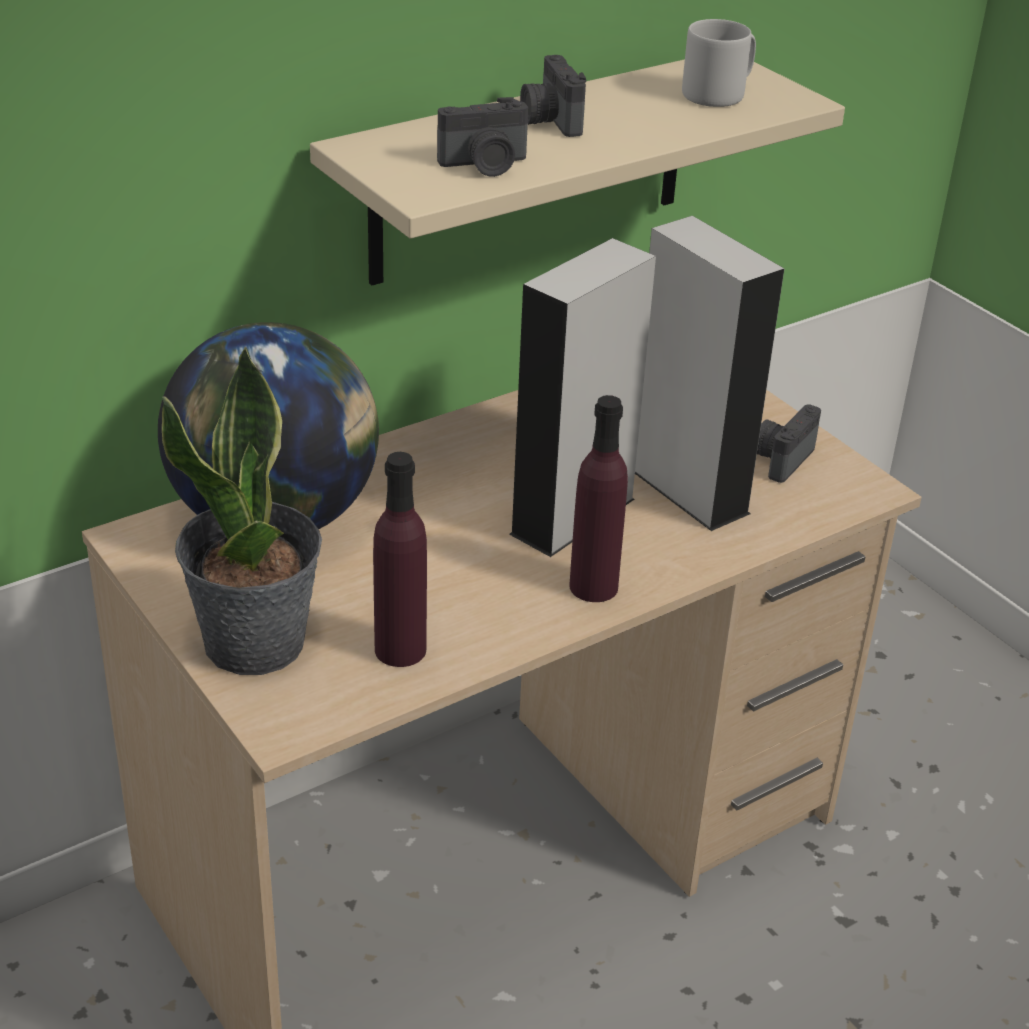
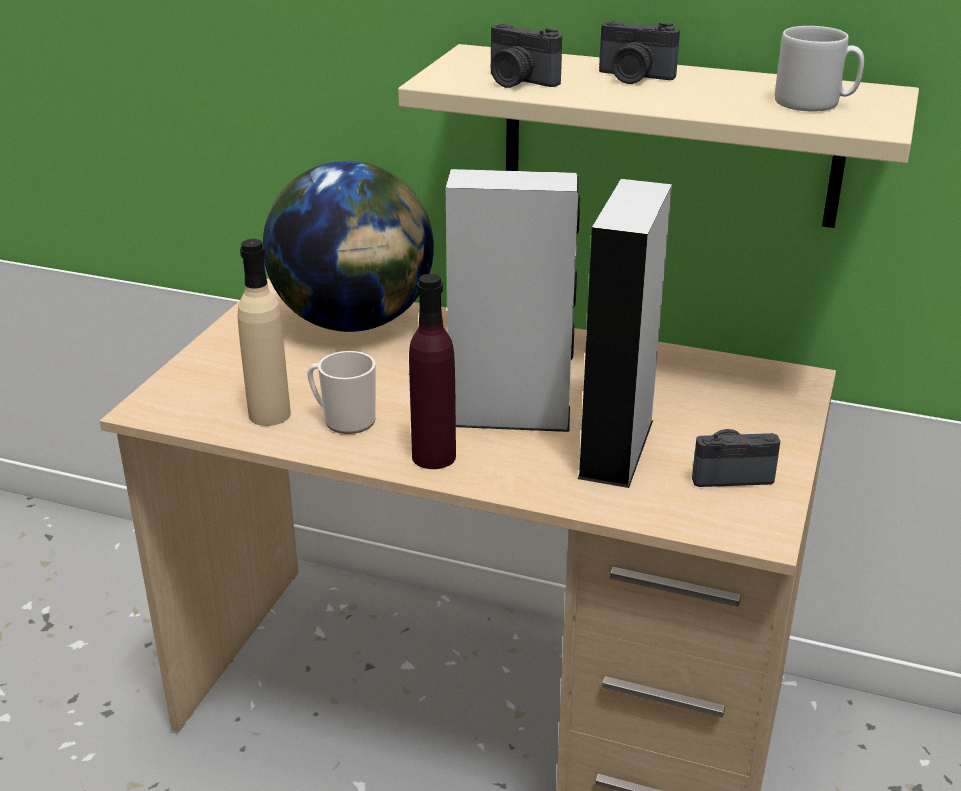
camera: 55 degrees right, 5 degrees down
potted plant [162,346,322,675] -> none
purple bottle [373,452,427,667] -> beige bottle [238,239,291,426]
camera [520,55,586,137] -> camera turned 105 degrees counterclockwise [599,21,680,84]
none -> mug [307,351,376,434]

